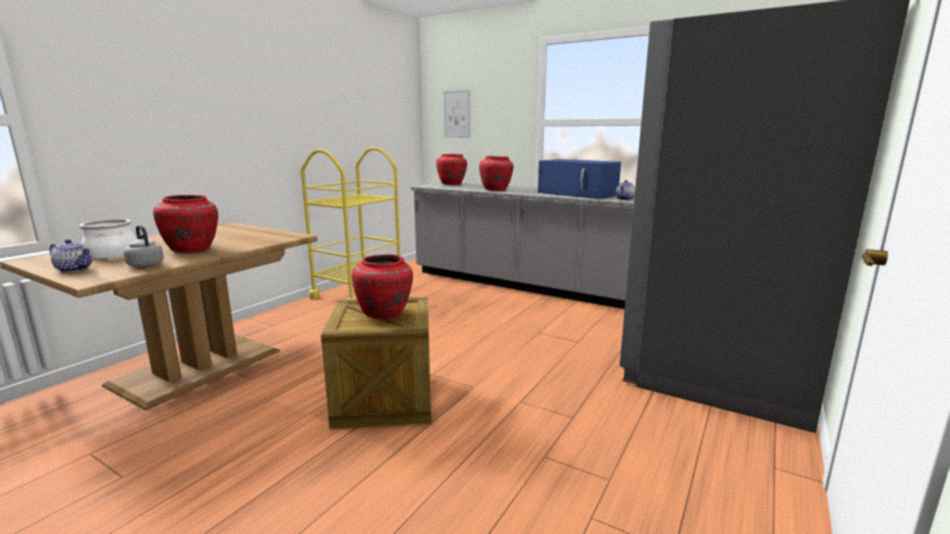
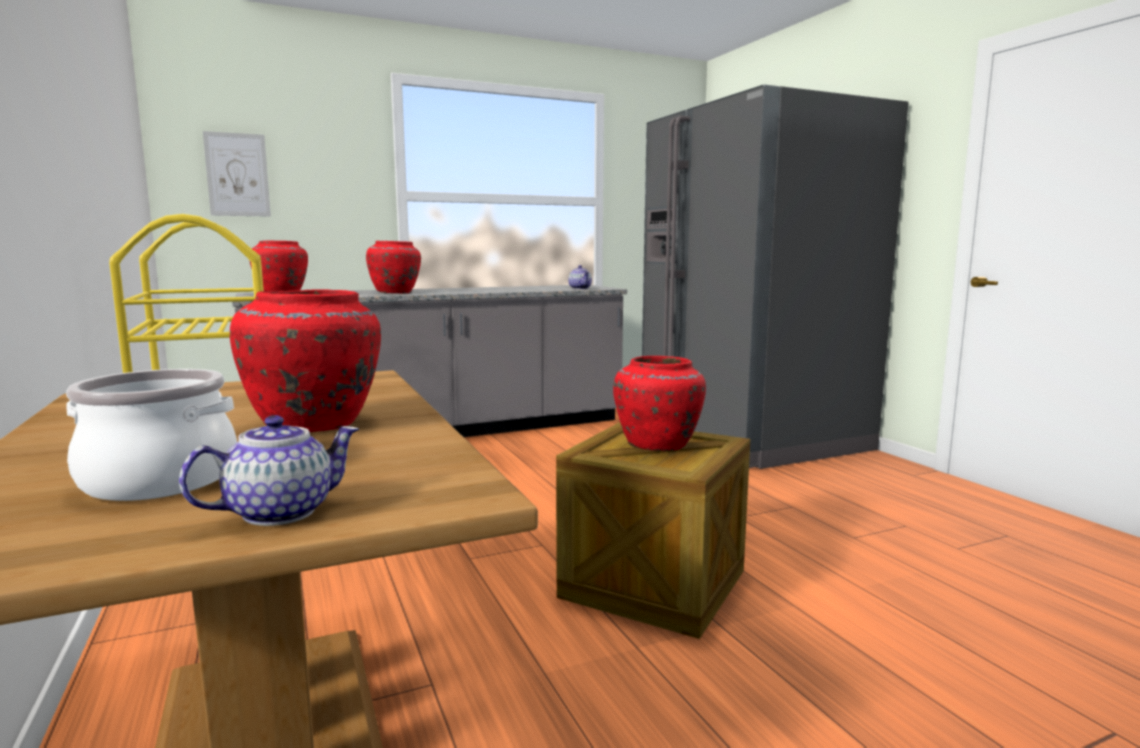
camera: 55 degrees left, 5 degrees down
grey kettle [123,225,164,267] -> none
blue microwave [538,159,621,199] -> none

